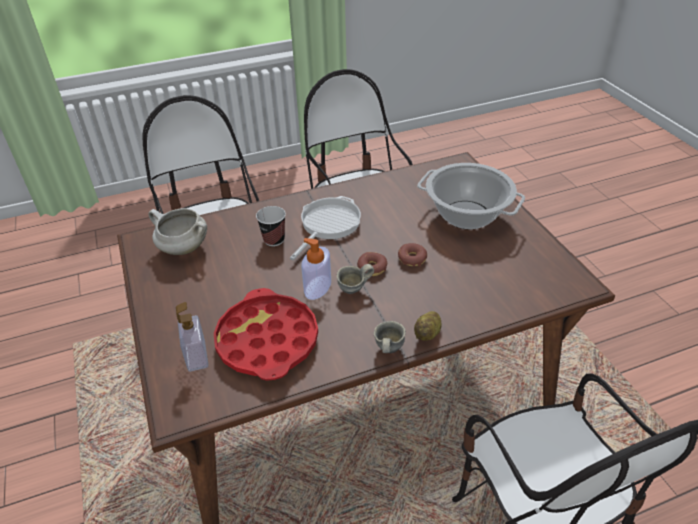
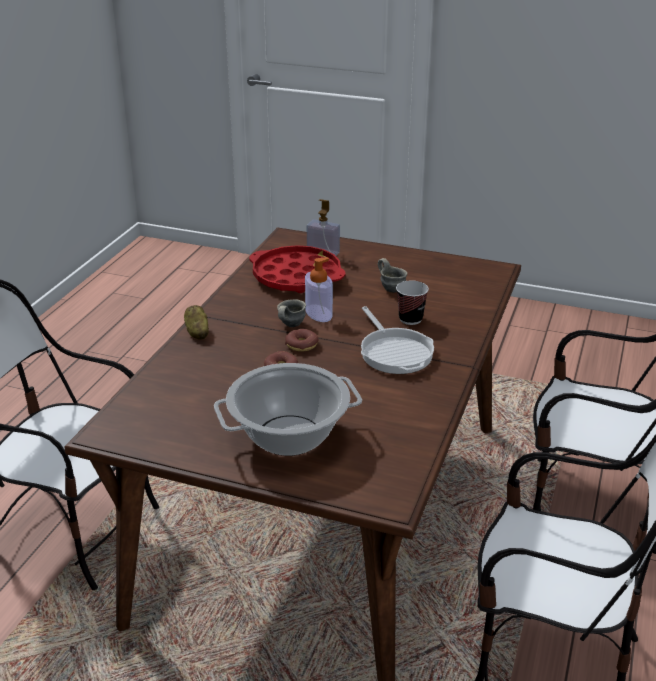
camera: 130 degrees right, 10 degrees down
white cooking pot [148,208,207,255] -> none
grey mug [374,321,406,353] -> grey mug moved to [378,258,407,293]

